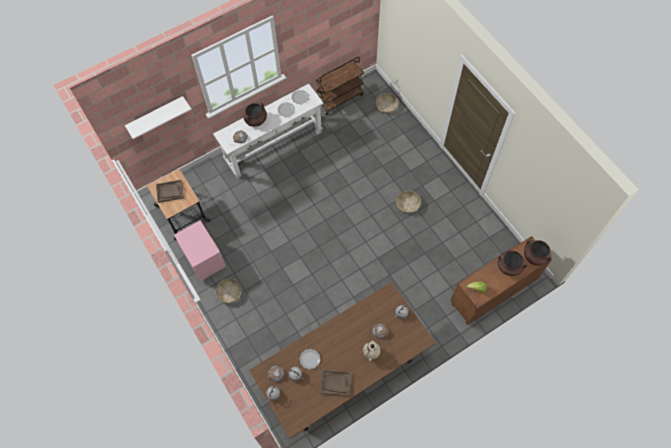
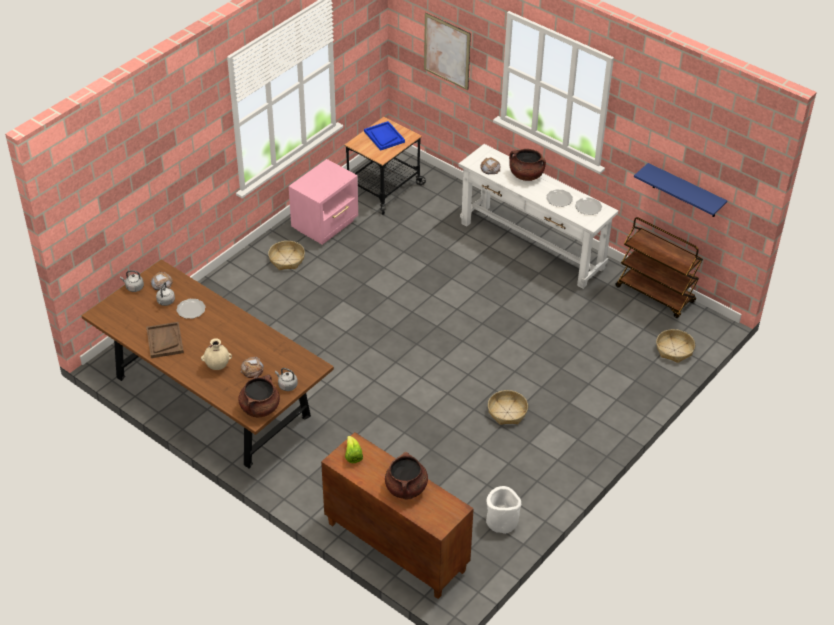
camera: 70 degrees right, 20 degrees down
white shelf [125,96,192,139] -> picture [424,13,471,90]
brown tray [156,180,184,203] -> blue tray [364,121,405,151]
brown cooking pot [524,240,552,266] -> brown cooking pot moved to [238,375,280,417]
none -> white planter [486,486,521,534]
none -> blue shelf [634,163,727,217]

